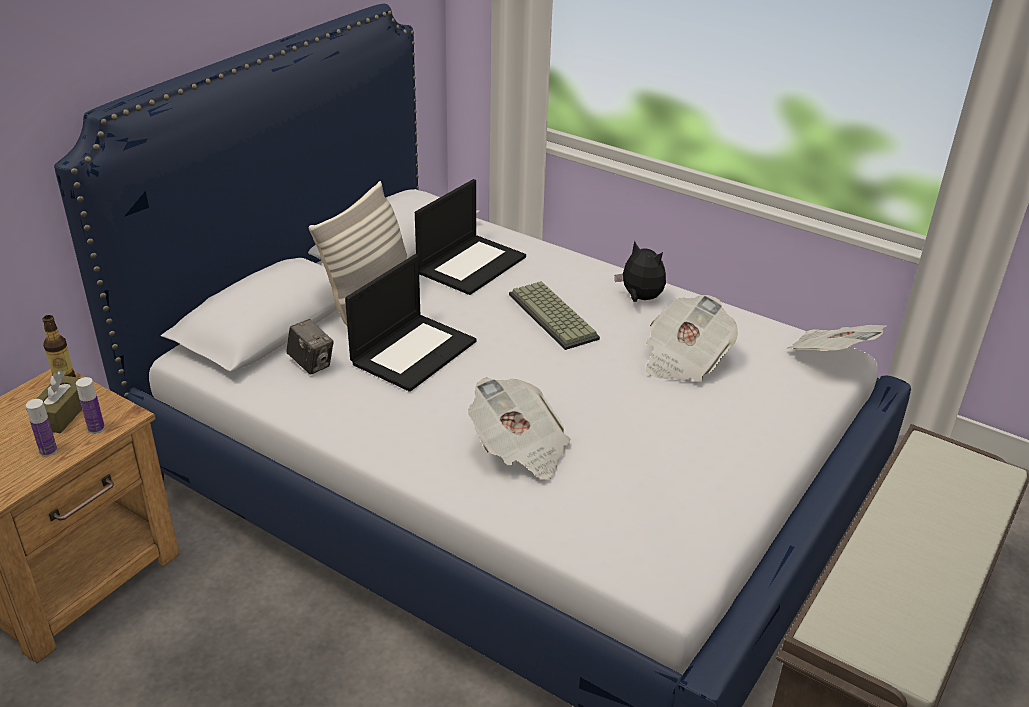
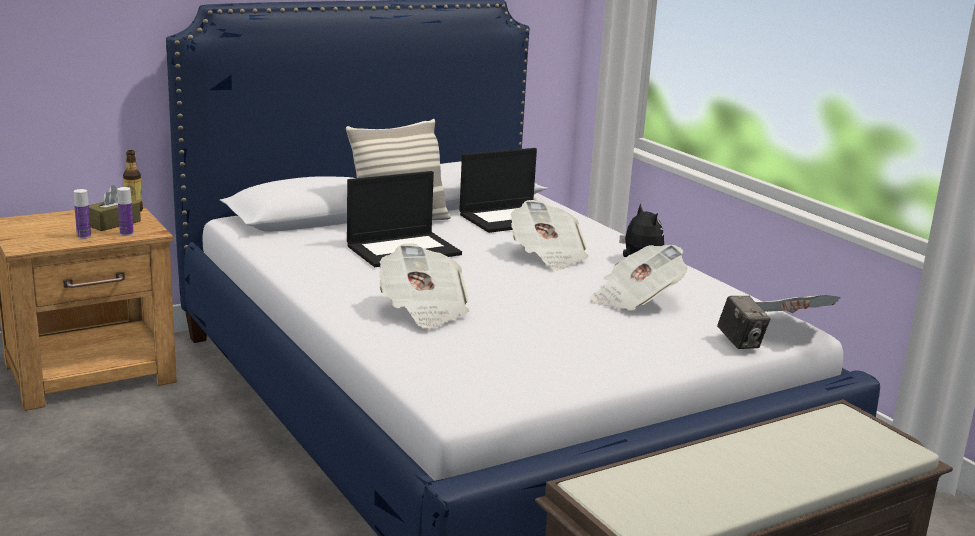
camera: 25 degrees right, 15 degrees down
camera [286,319,334,375] -> camera moved to [717,296,771,349]
keyboard [509,281,600,350] -> newspaper [511,200,588,271]

